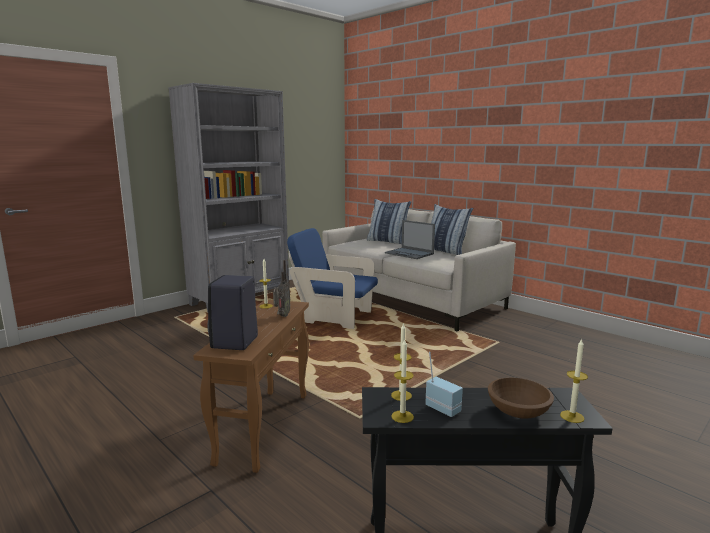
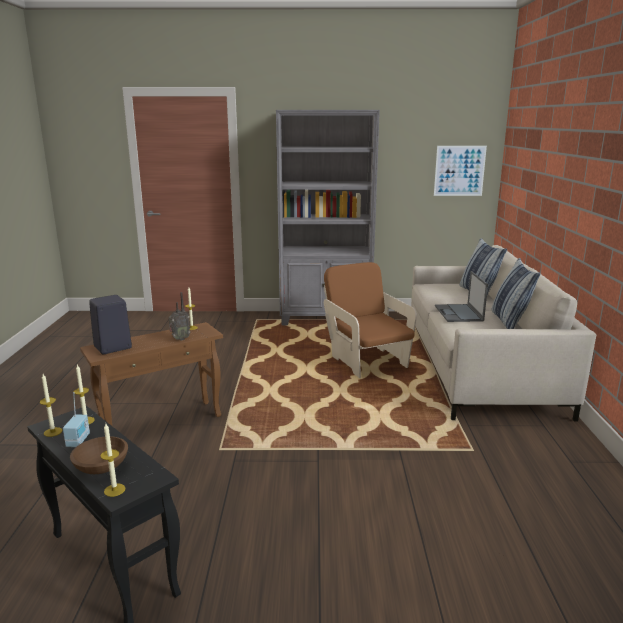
camera: 45 degrees right, 5 degrees up
blue armchair [287,228,378,329] -> brown armchair [324,262,417,378]
none -> picture [434,146,487,196]

